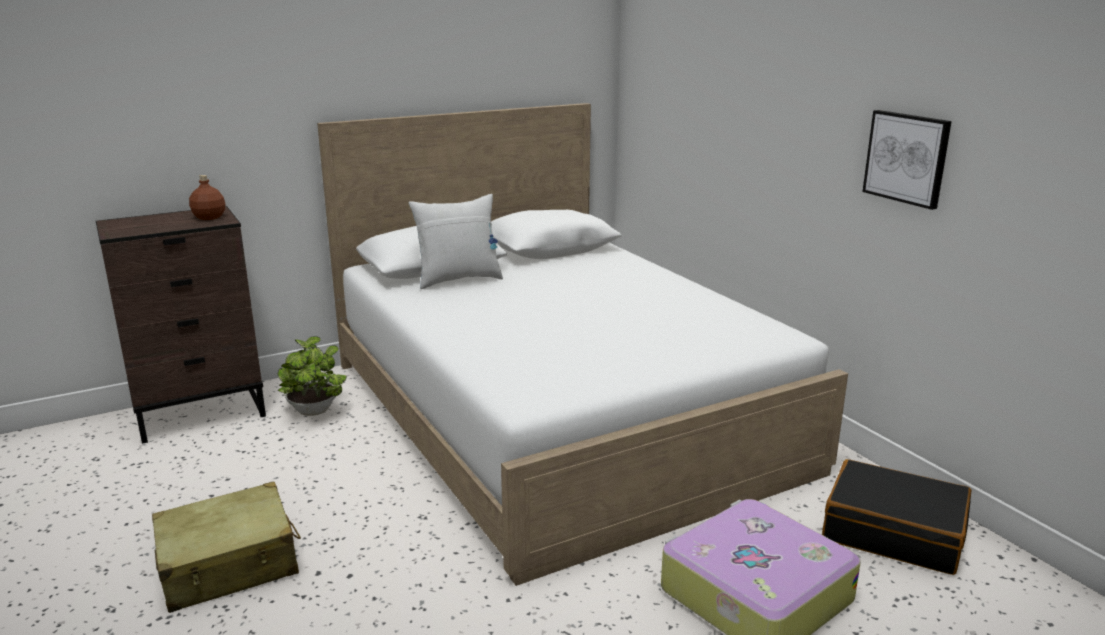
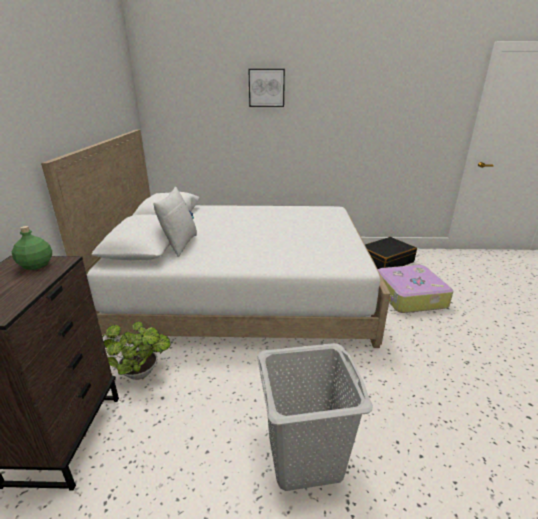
camera: 60 degrees left, 5 degrees up
beige suitcase [152,482,301,613] -> grey laundry basket [257,343,373,491]
brown bottle [189,175,226,220] -> green bottle [12,226,52,270]
picture [862,110,952,210] -> picture moved to [248,69,285,107]

